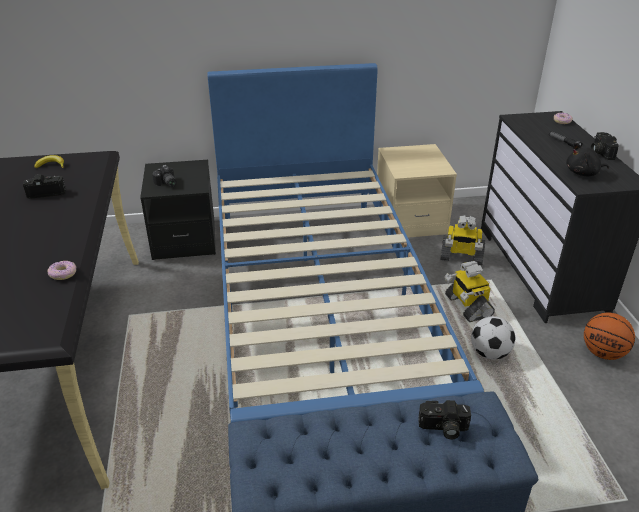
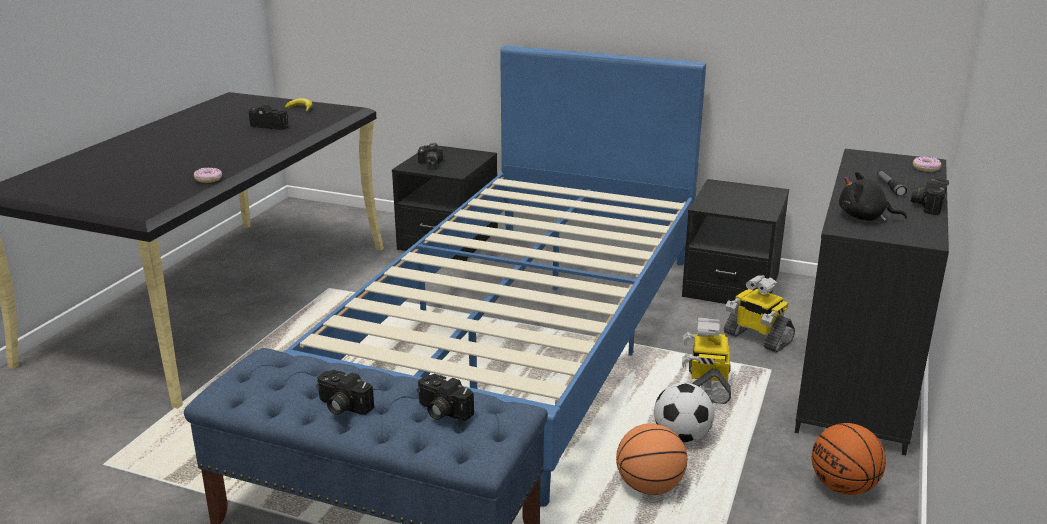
camera: 30 degrees right, 10 degrees down
beige nightstand [377,144,457,238] -> black nightstand [682,179,789,304]
none -> camera [316,370,374,415]
none -> basketball [616,424,687,495]

